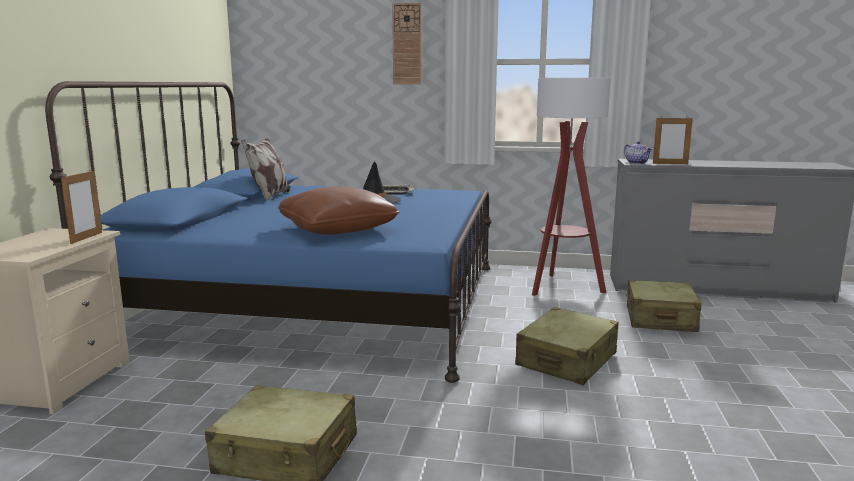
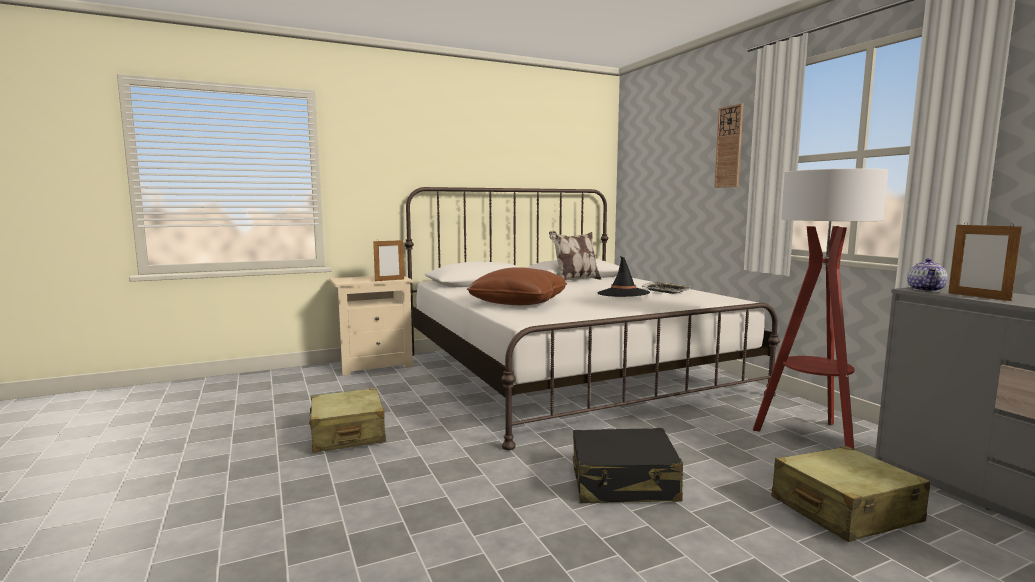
camera: 55 degrees right, 5 degrees down
blue bed [45,81,492,383] -> white bed [404,187,780,450]
beige suitcase [515,307,619,385] -> black suitcase [573,428,684,503]

